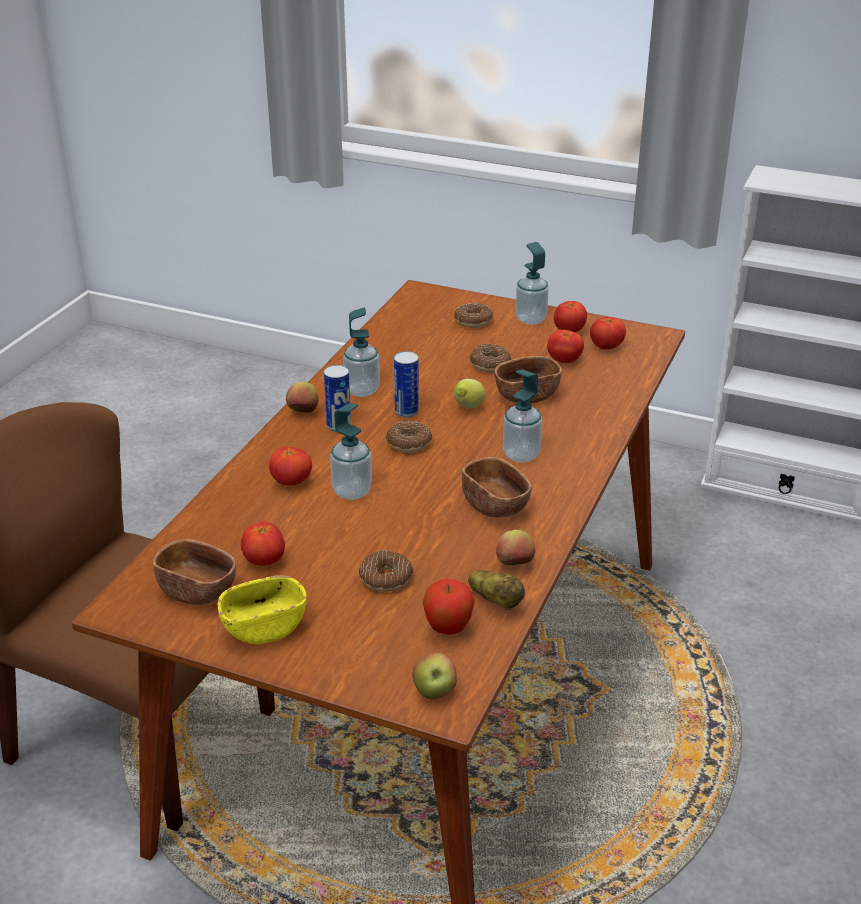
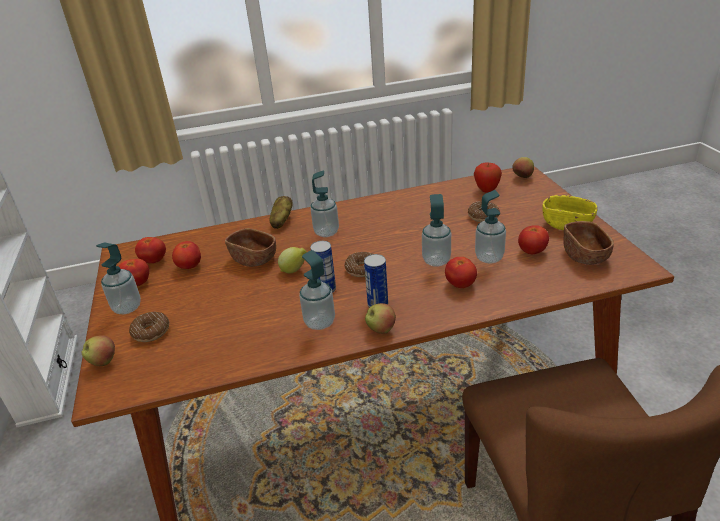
camera: 125 degrees left, 0 degrees up
brown bowl [462,457,532,518] -> none
potato [468,570,525,610] -> potato moved to [269,196,292,229]
donut [470,344,511,372] -> none
apple [496,530,535,565] -> apple moved to [82,335,115,366]
none -> soap dispenser [475,190,506,264]

